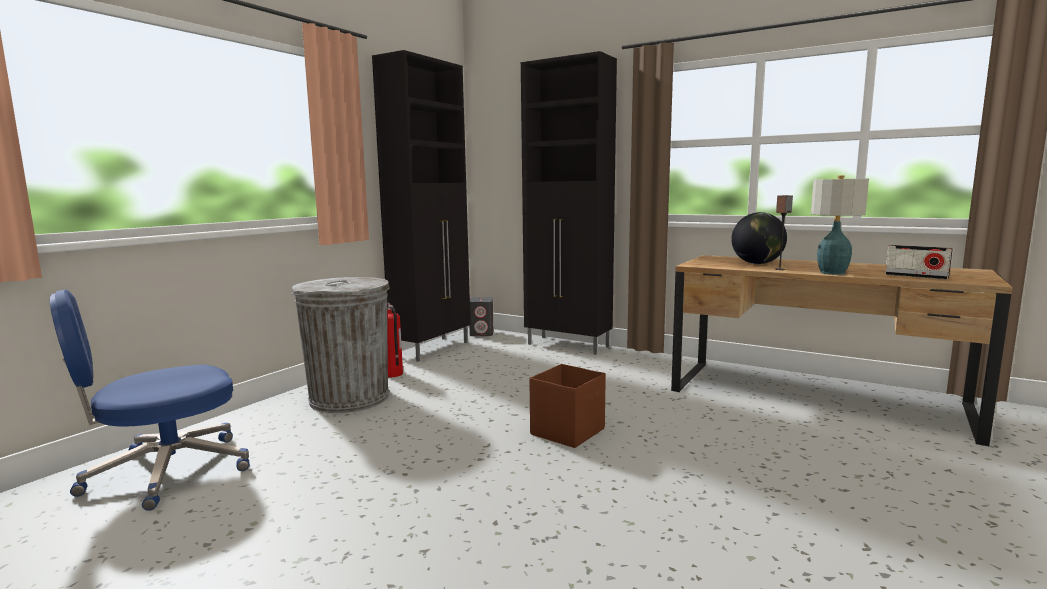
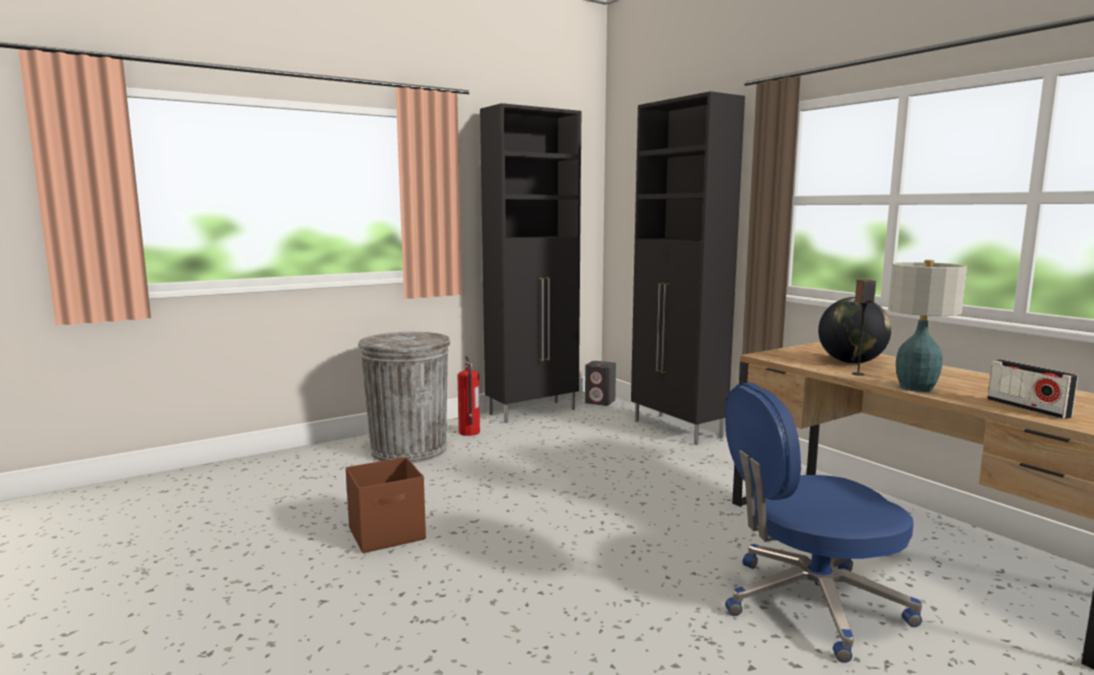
camera: 25 degrees right, 0 degrees up
blue office chair [50,289,249,511] -> blue office chair moved to [725,382,922,663]
brown storage box [529,364,606,448] -> brown storage box moved to [346,457,426,553]

